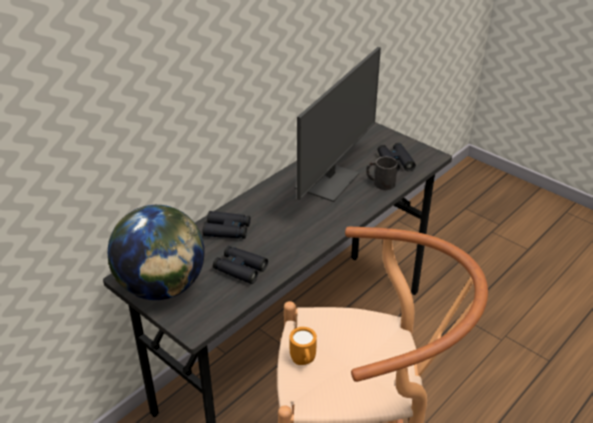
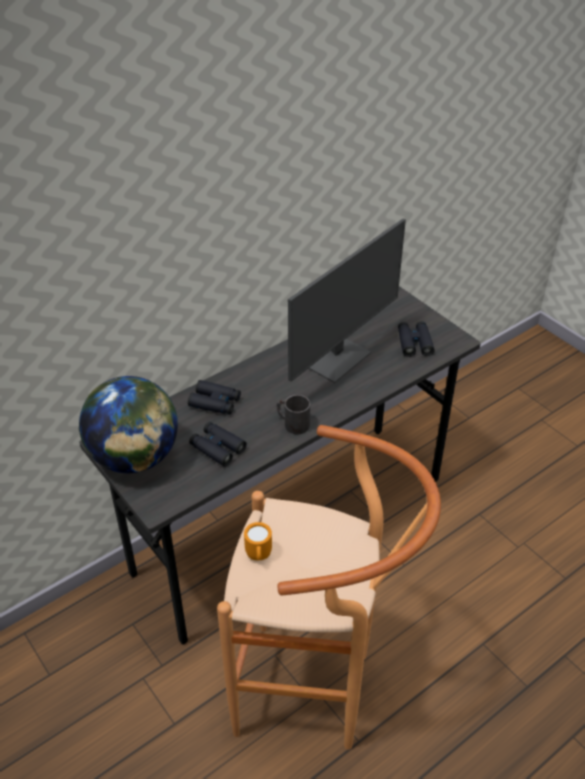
camera: 10 degrees right, 5 degrees up
black mug [366,157,398,190] -> black mug moved to [276,395,310,434]

